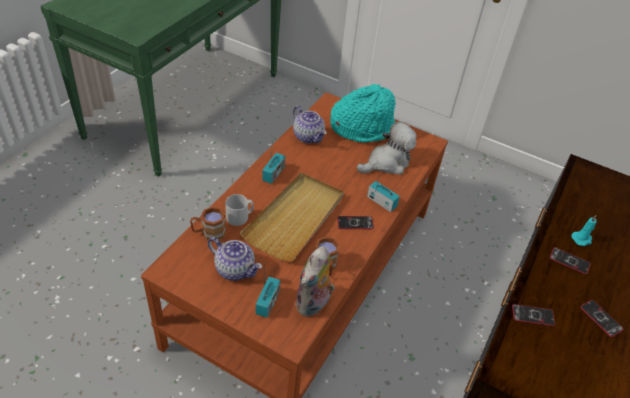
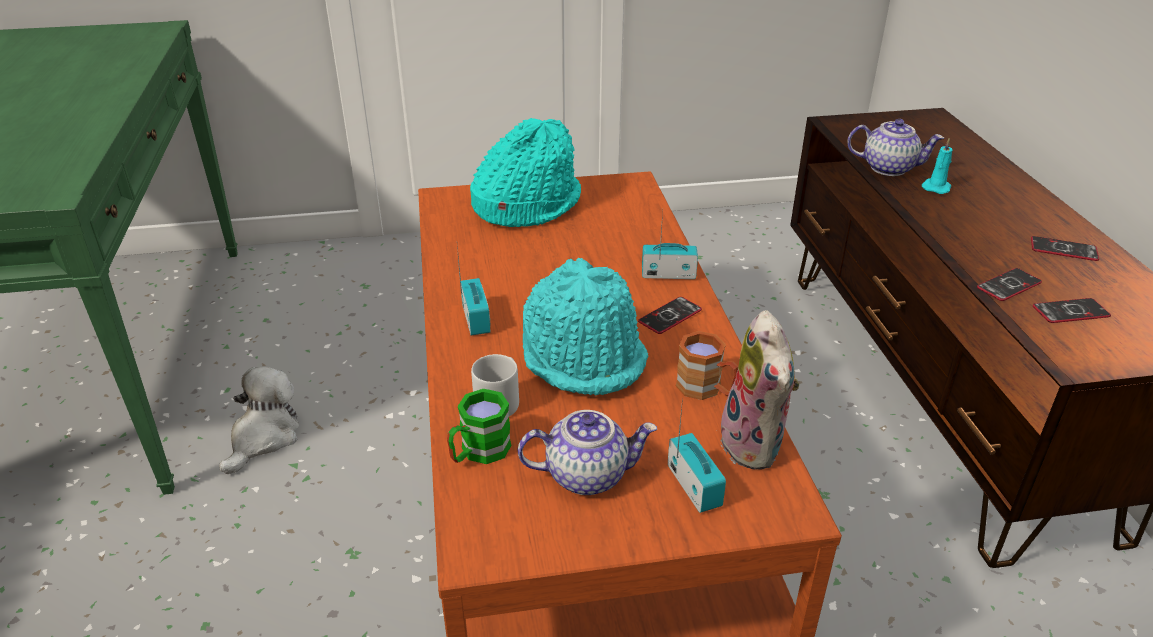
camera: 35 degrees left, 10 degrees down
brown mug [190,206,226,242] -> green mug [447,389,512,464]
beige tray [240,173,344,262] -> turquoise hat [523,258,649,396]
teapot [293,106,327,143] -> teapot moved to [847,119,944,176]
plush toy [356,122,416,175] -> plush toy moved to [219,367,299,474]
phone [550,247,591,274] -> phone moved to [1033,298,1111,323]

